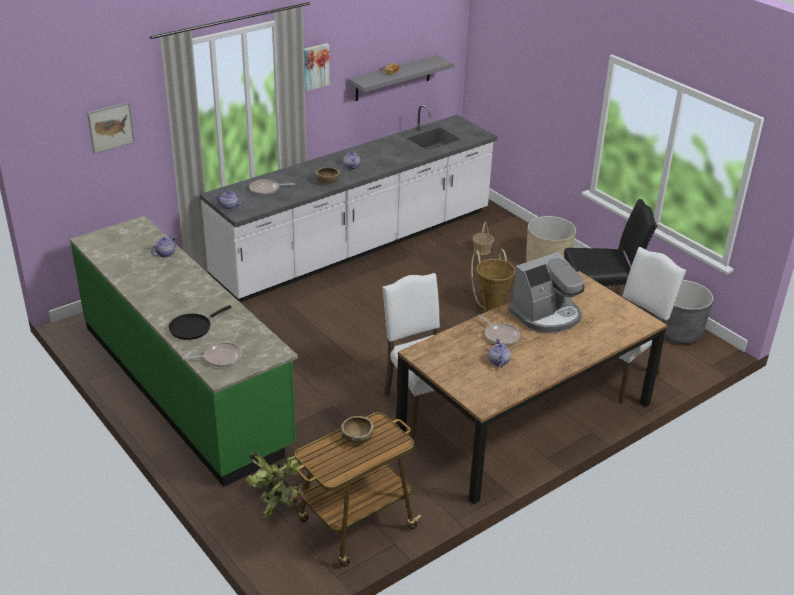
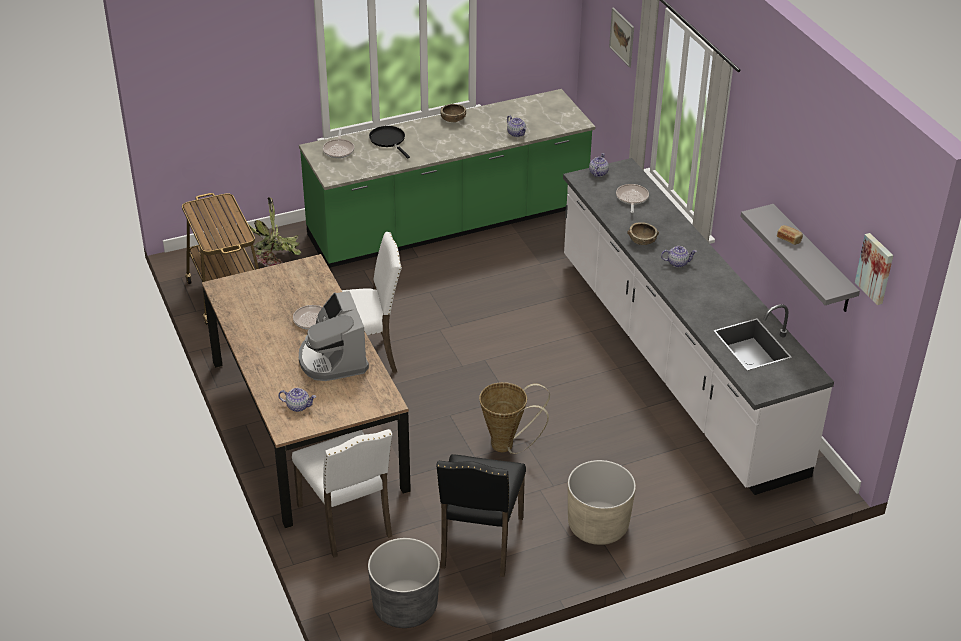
camera: 105 degrees right, 5 degrees up
picture [304,43,330,91] -> picture moved to [855,233,893,305]
brown bowl [341,416,374,444] -> brown bowl moved to [441,104,466,122]
basket [473,222,494,255] -> none
teapot [488,338,511,367] -> teapot moved to [278,388,316,412]

